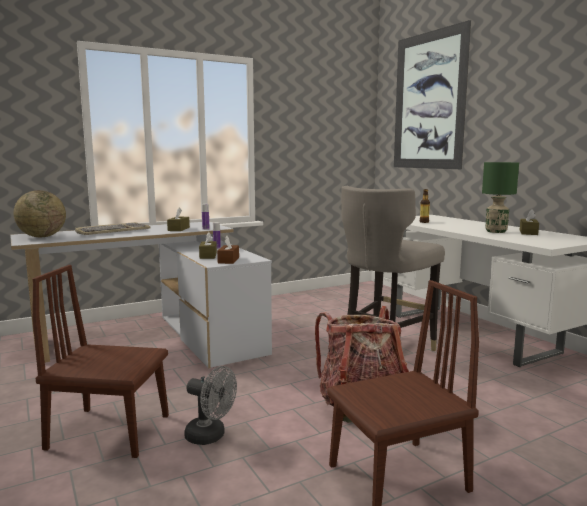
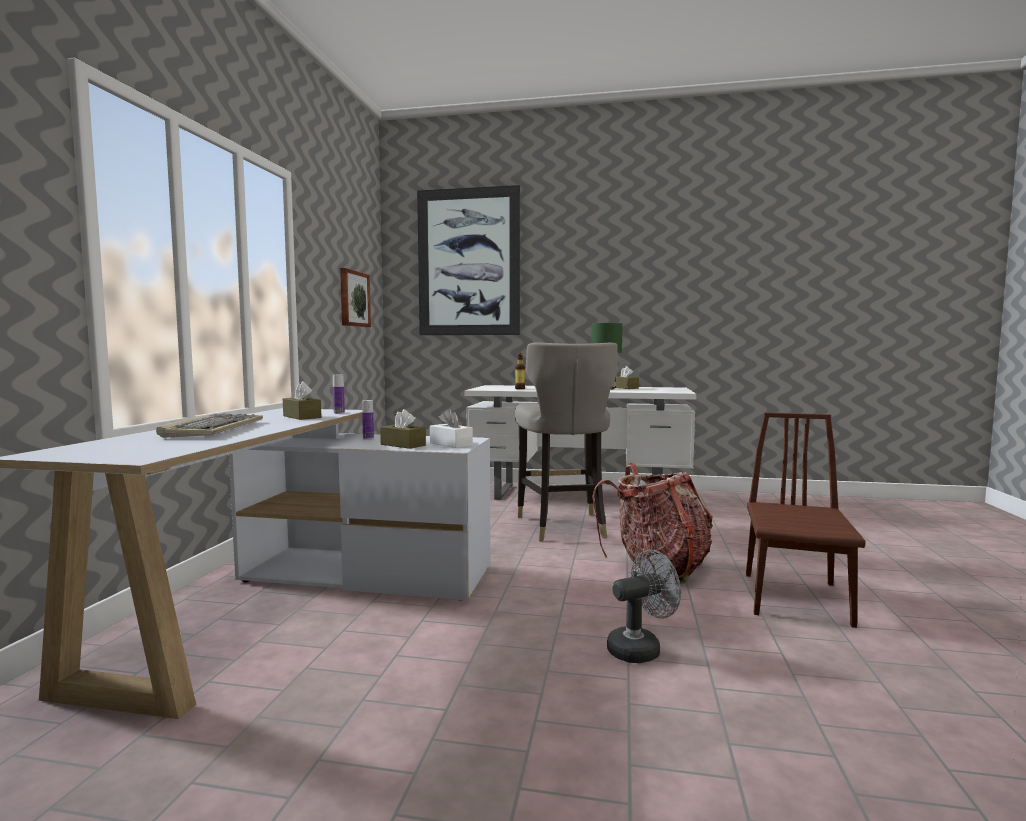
camera: 50 degrees left, 5 degrees down
globe [14,190,66,237] -> none
brown chair [32,265,169,458] -> none
brown tissue box [217,236,239,264] -> white tissue box [430,409,473,448]
none -> picture [340,268,371,327]

